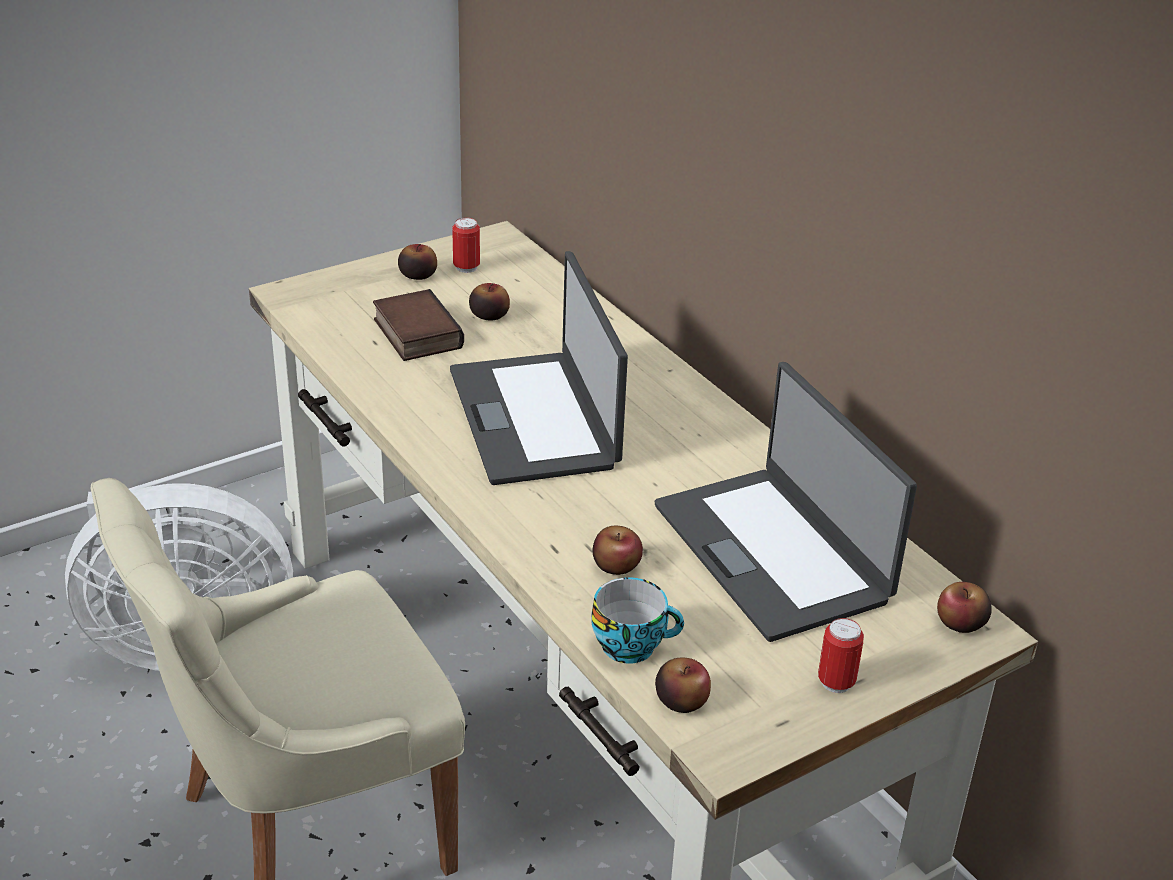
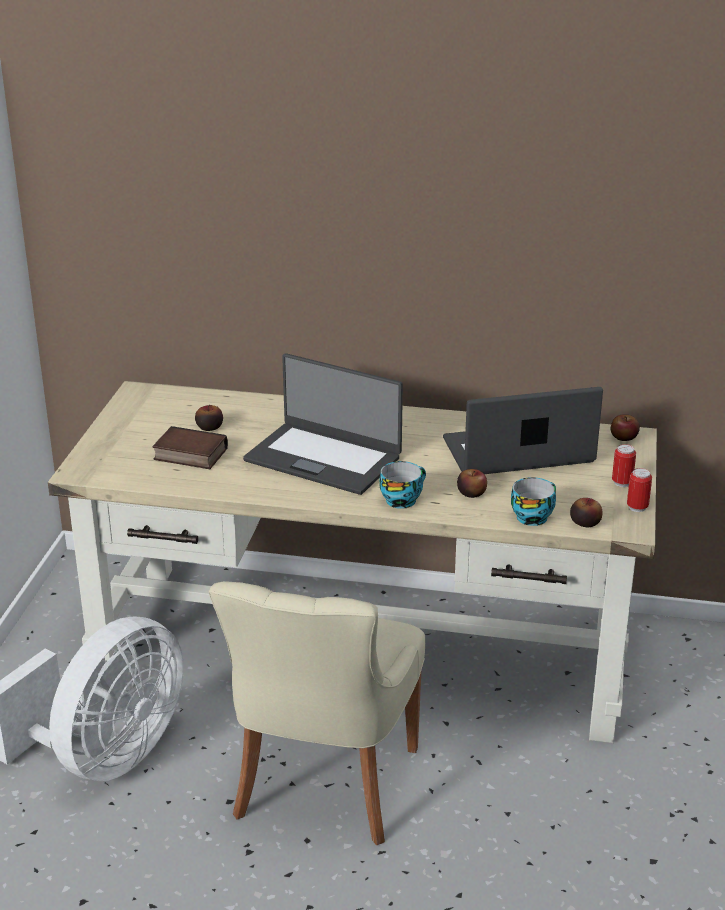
camera: 45 degrees left, 5 degrees down
apple [398,244,437,280] -> none
can [452,217,480,273] -> can moved to [627,468,652,512]
laptop [655,362,917,642] -> laptop turned 150 degrees clockwise [443,387,603,474]
none -> cup [379,461,426,509]

